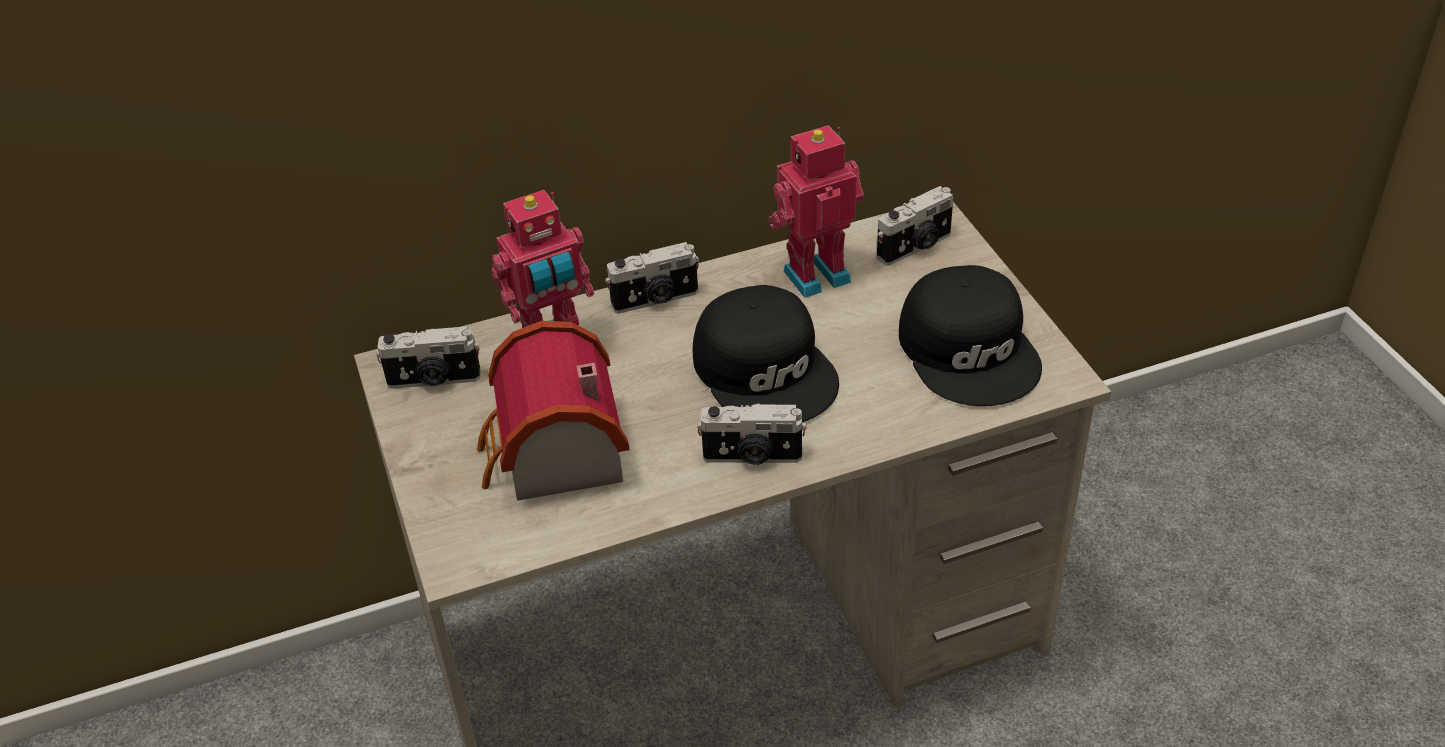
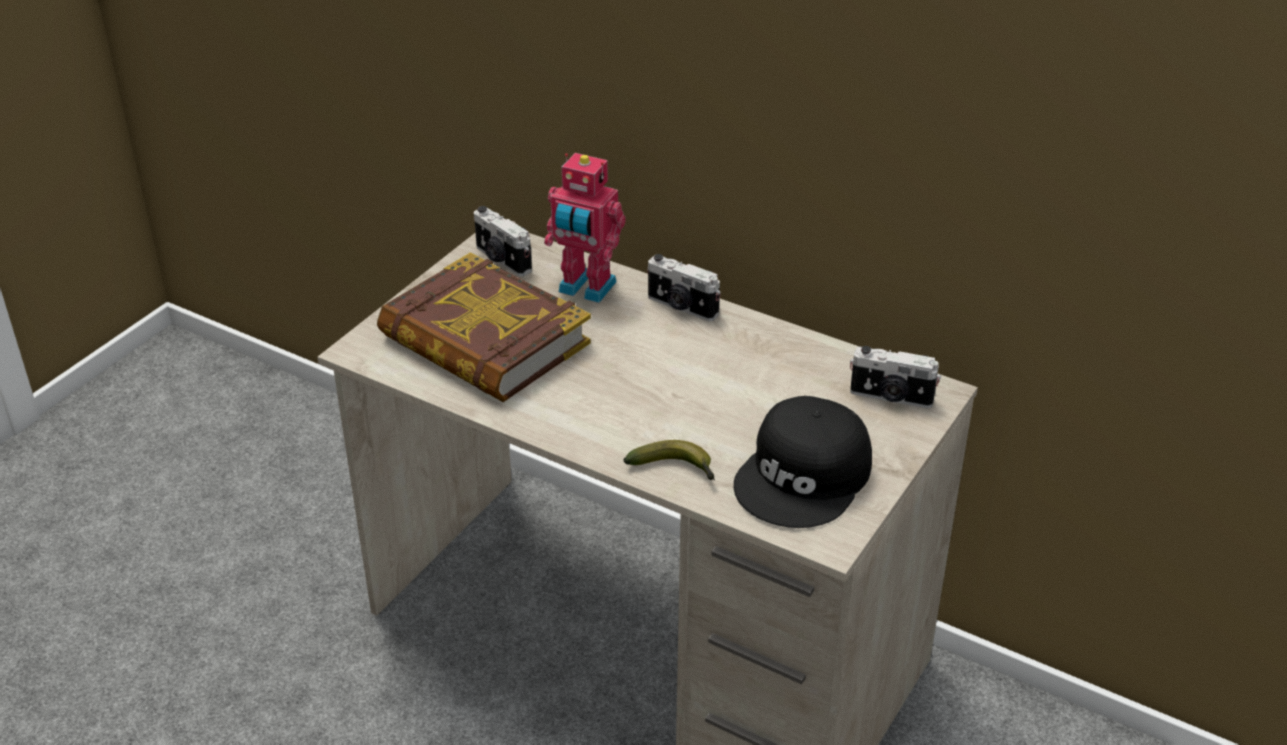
camera: 50 degrees right, 5 degrees down
toy house [477,321,629,501] -> book [377,253,591,402]
black cap [692,285,839,422] -> none
camera [697,403,807,465] -> none
toy robot [769,125,864,298] -> none
none -> banana [623,440,715,480]

